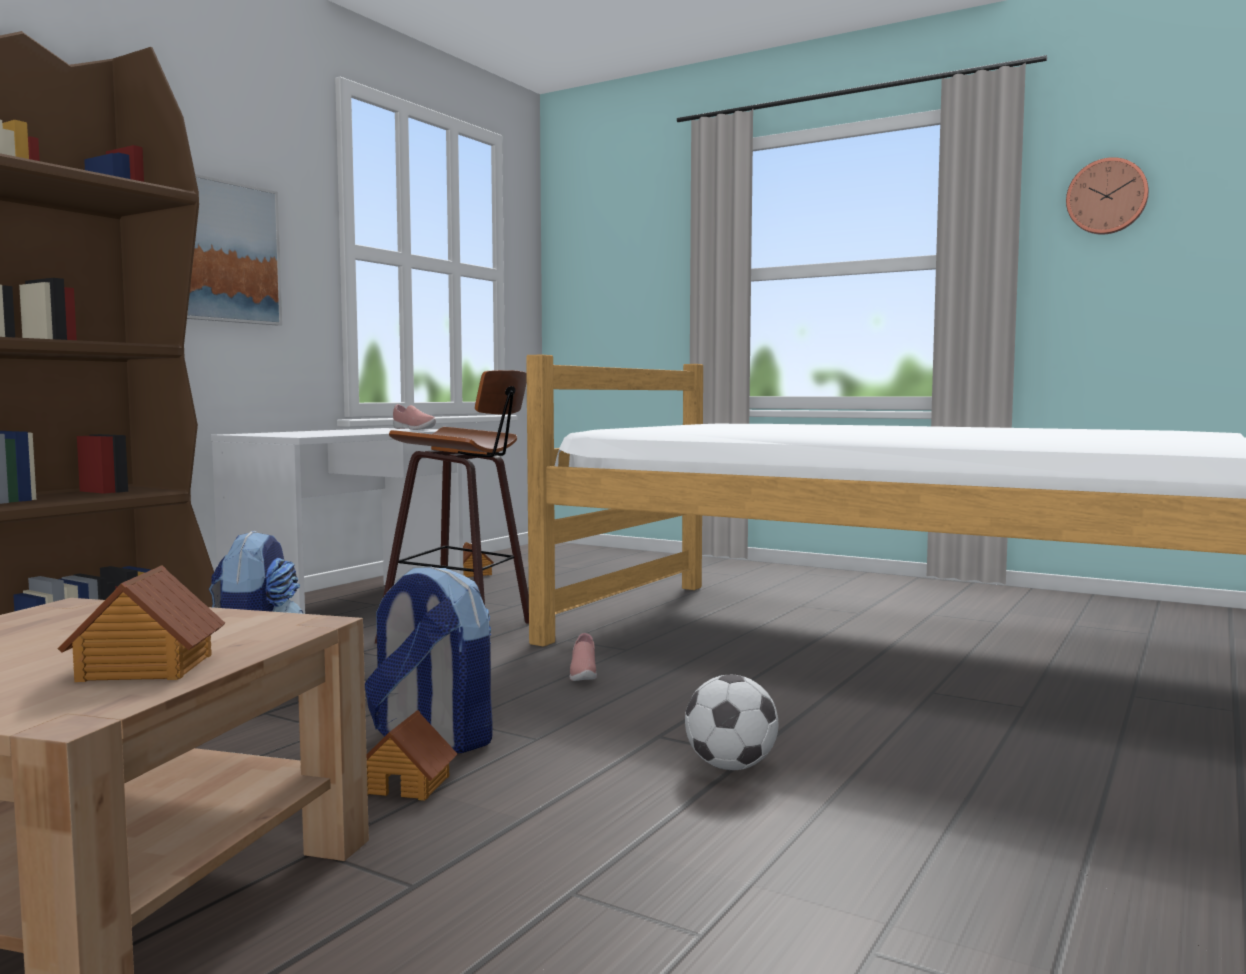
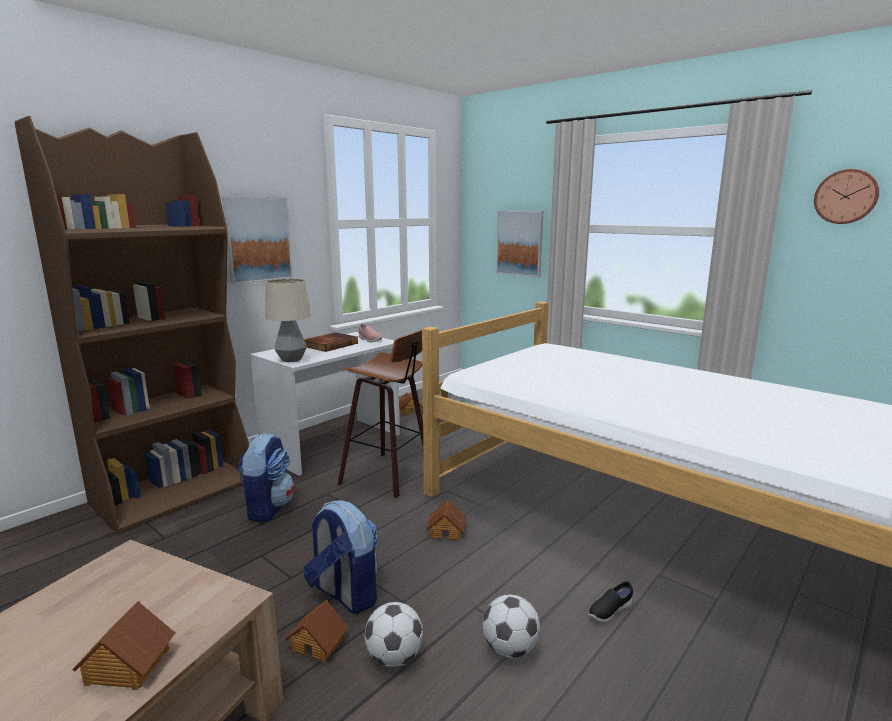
camera: 10 degrees right, 10 degrees up
pink shoe [570,633,597,681] -> toy house [426,499,466,541]
none -> table lamp [265,278,311,362]
none -> book [304,332,358,352]
none -> football [365,602,423,667]
none -> picture [496,211,544,277]
none -> black shoe [588,581,633,623]

